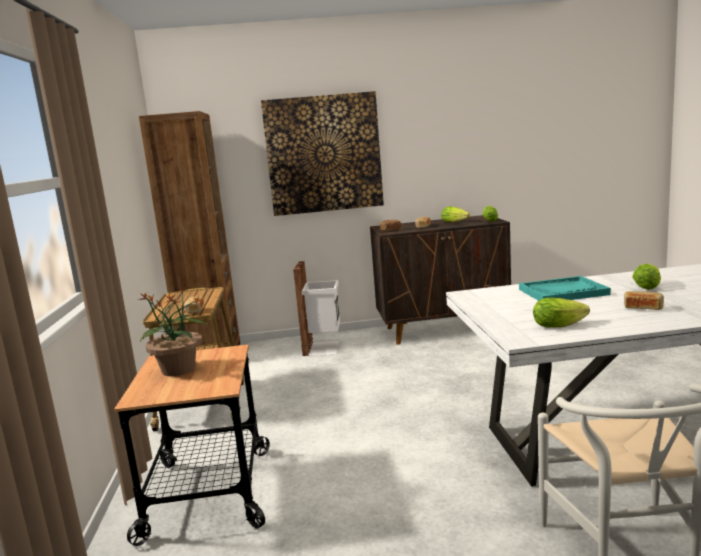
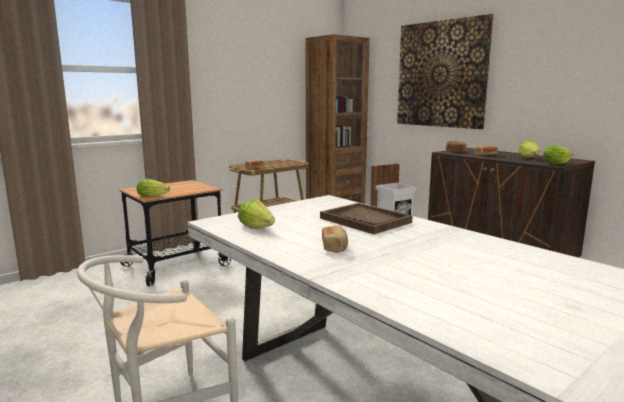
camera: 55 degrees right, 0 degrees up
potted plant [138,290,210,376] -> none
turquoise tray [519,276,611,301] -> brown tray [320,203,412,234]
lettuce [632,263,661,290] -> lettuce moved to [136,179,170,197]

